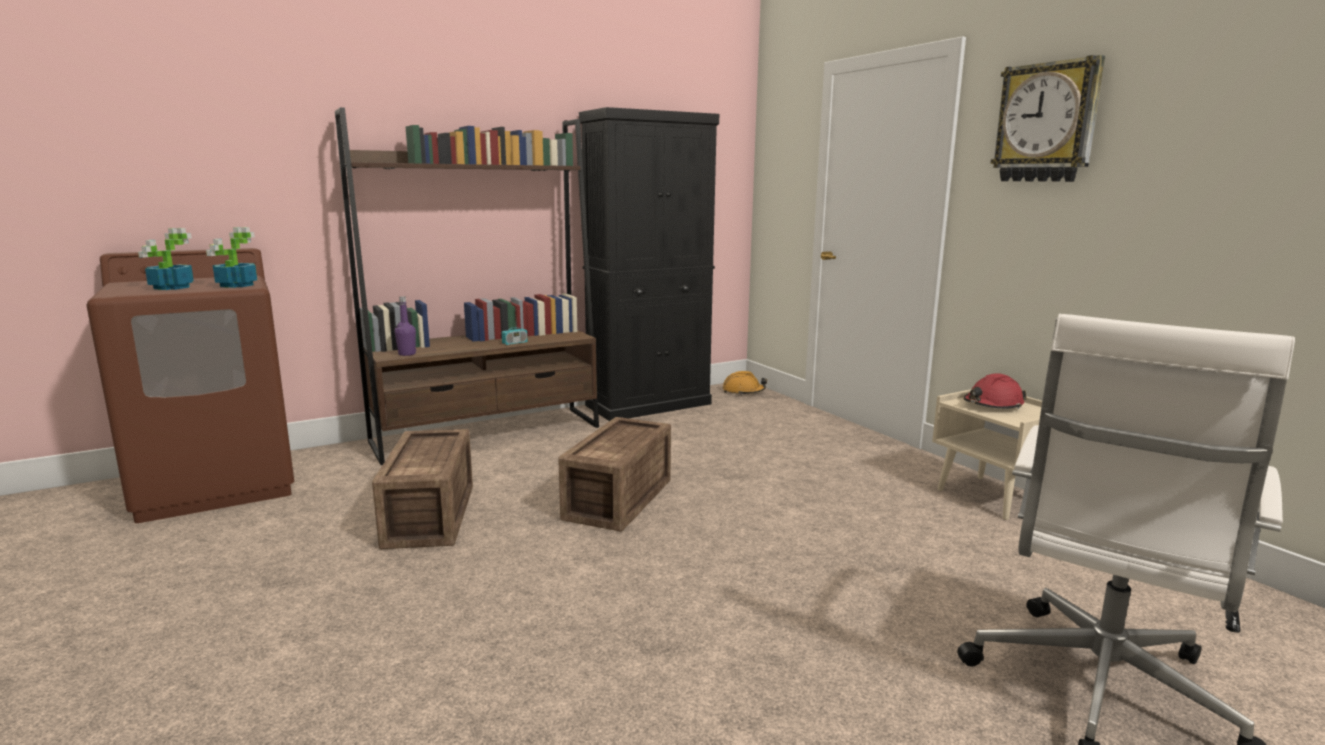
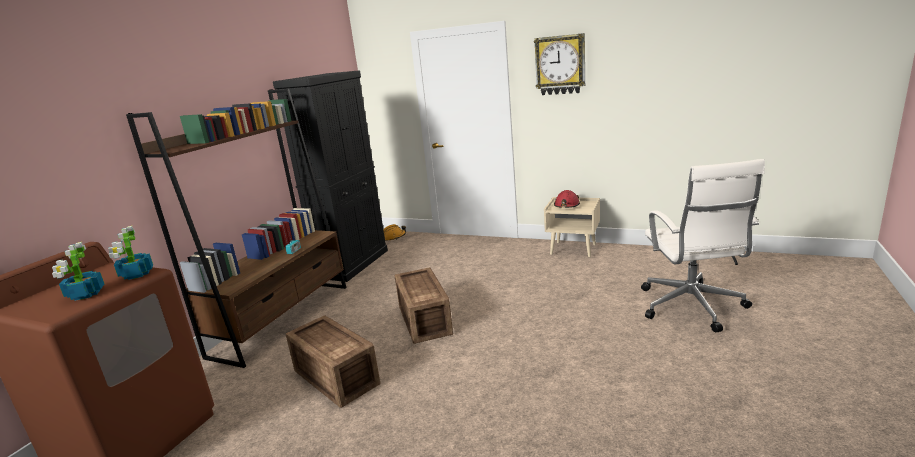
camera: 35 degrees left, 5 degrees up
purple bottle [395,296,416,356] -> none

